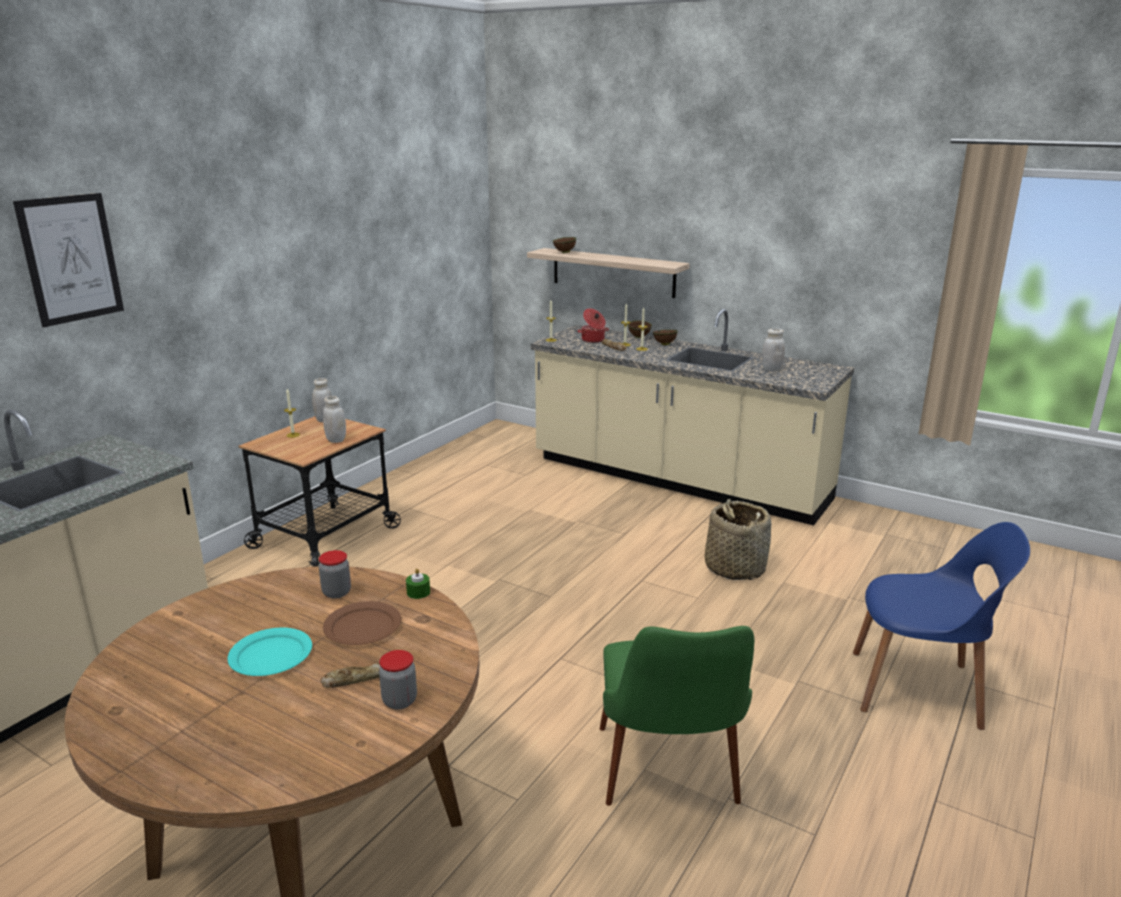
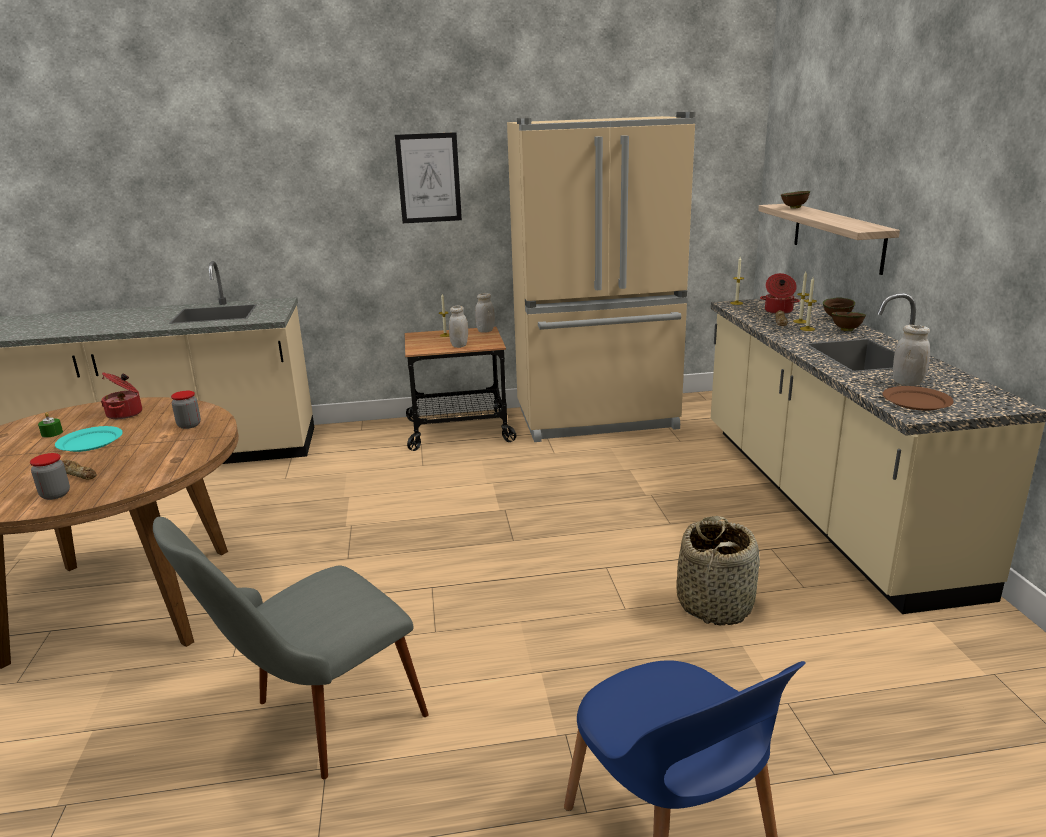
camera: 50 degrees right, 0 degrees up
picture [13,193,124,327] -> picture moved to [395,132,462,223]
brown plate [323,601,401,645] -> brown plate moved to [882,386,954,411]
green candle [406,568,430,599] -> green candle moved to [38,412,63,438]
green chair [600,626,754,806] -> grey chair [153,517,429,779]
none -> cooking pot [101,373,142,419]
none -> beige fridge [507,112,696,442]

